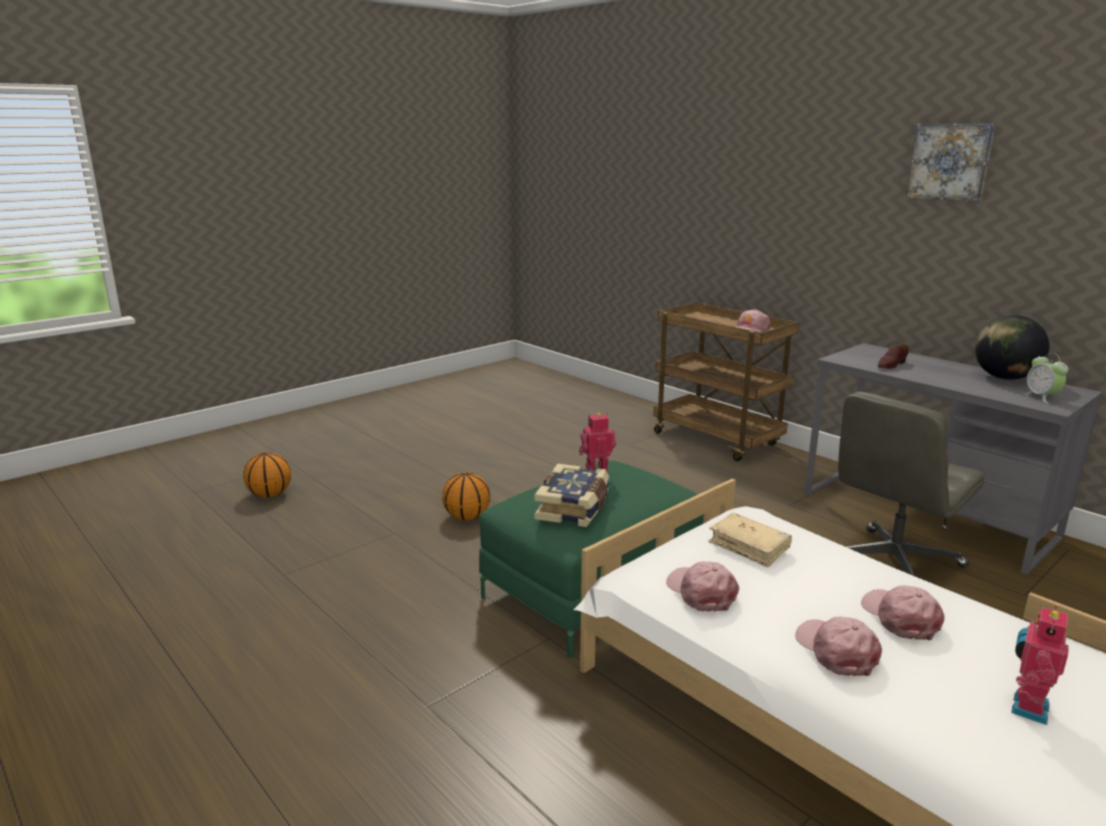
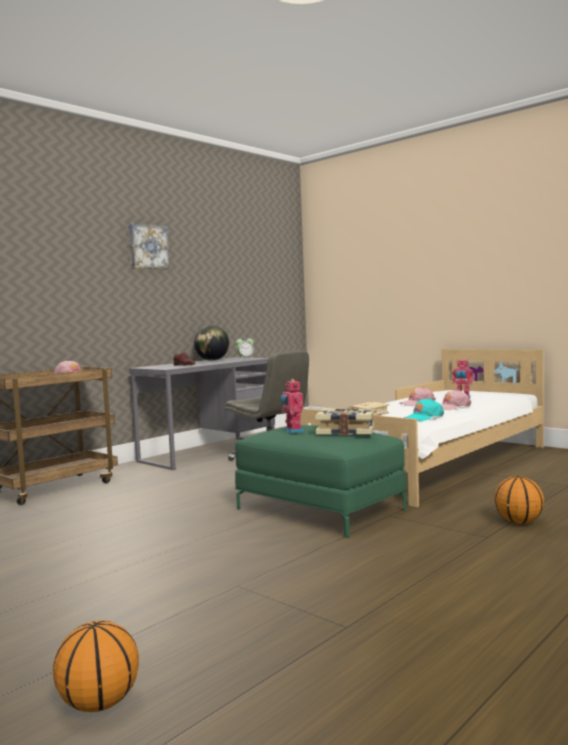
camera: 95 degrees left, 15 degrees down
basketball [442,472,490,521] -> basketball moved to [494,476,544,524]
pink cap [666,561,739,612] -> turquoise cap [404,398,444,421]

